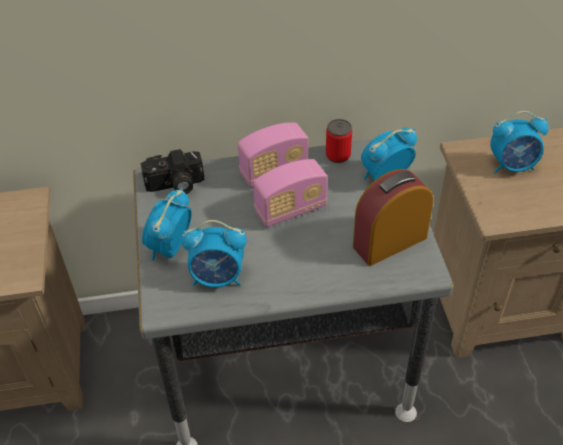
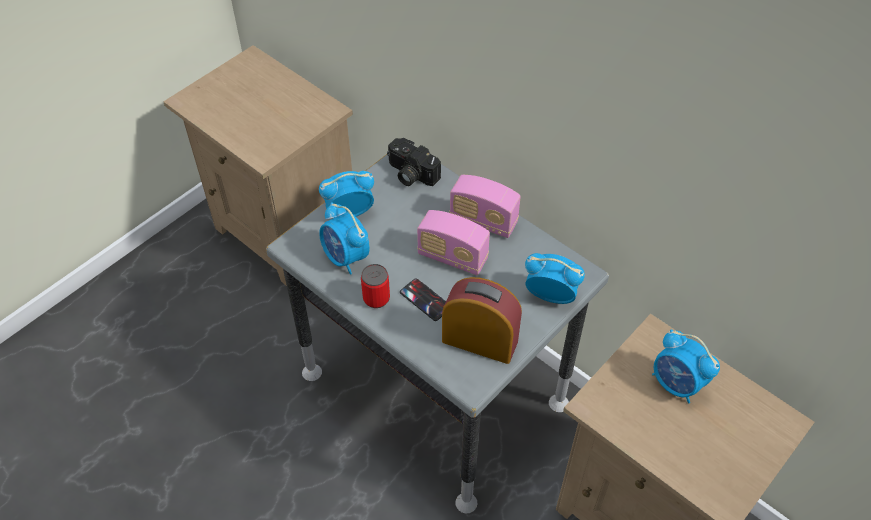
camera: 50 degrees right, 5 degrees up
can [326,119,352,163] -> can moved to [361,264,390,308]
none -> phone [400,279,446,321]

